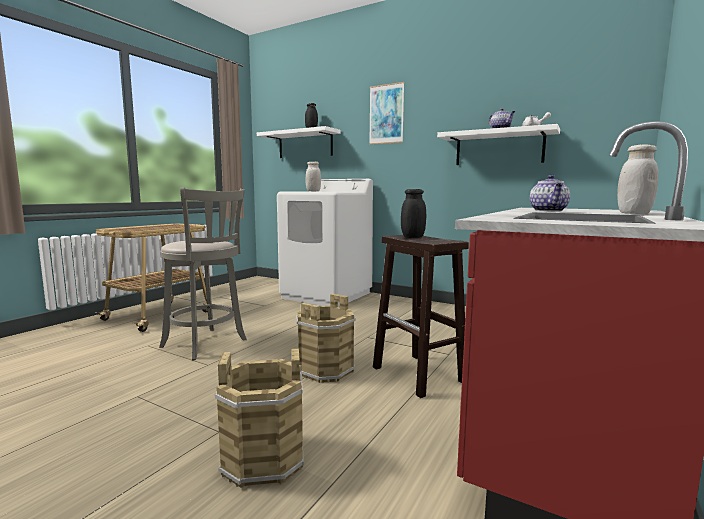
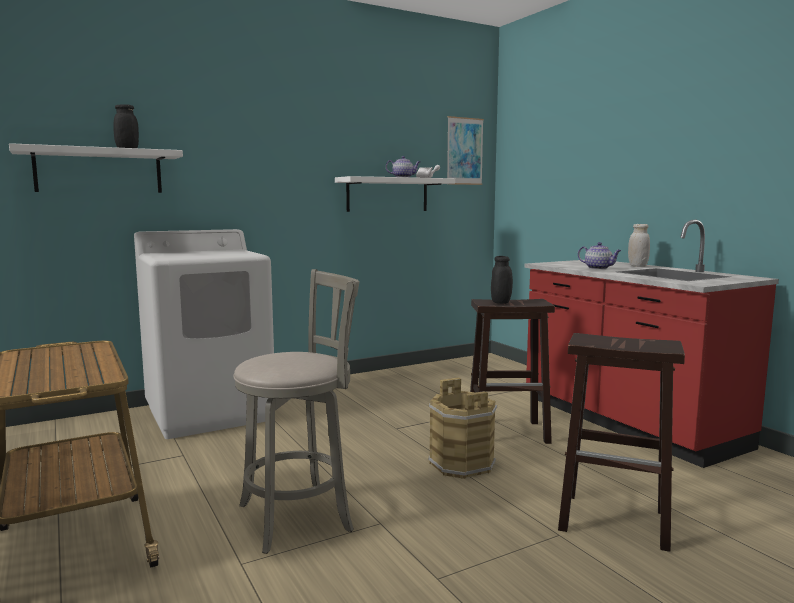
camera: 60 degrees left, 0 degrees up
brown bucket [215,349,304,488] -> brown stool [558,333,685,552]
white jar [305,162,321,191] -> none
picture [369,82,404,145] -> picture moved to [447,116,484,185]

